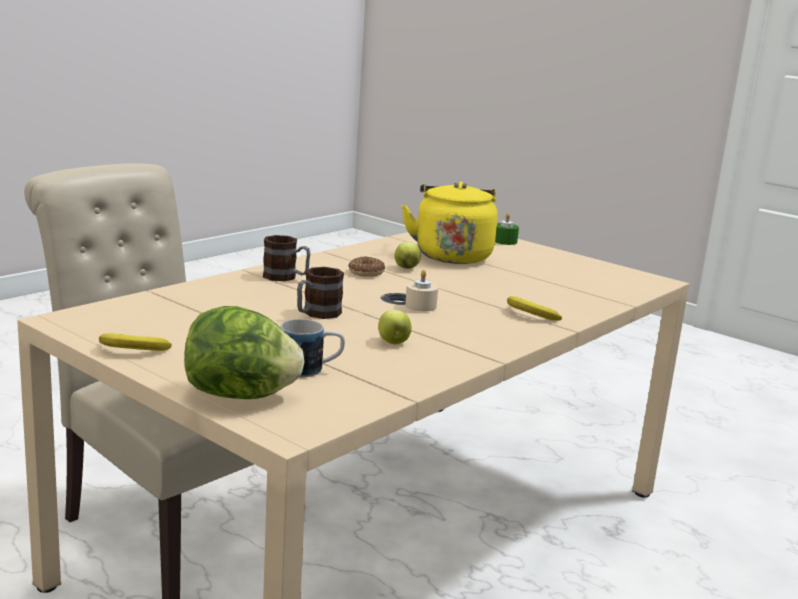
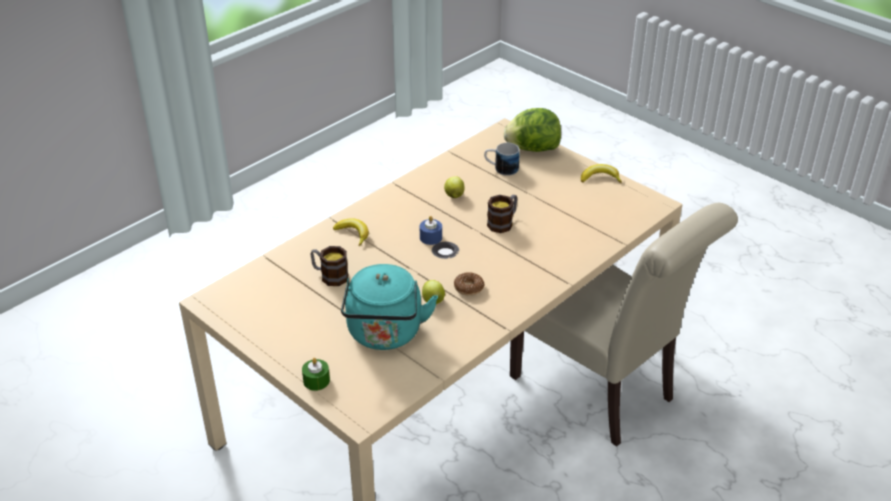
camera: 175 degrees left, 20 degrees up
mug [263,235,310,281] -> mug moved to [310,246,348,286]
yellow kettle [401,182,498,264] -> turquoise kettle [341,264,438,350]
beige candle [405,270,438,311] -> blue candle [420,216,442,245]

